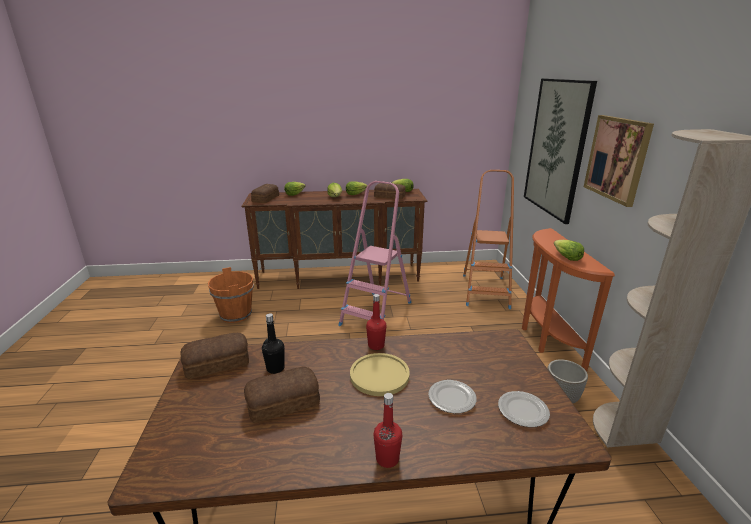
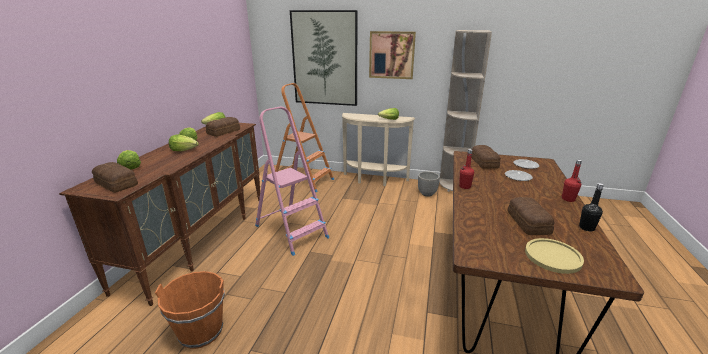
camera: 70 degrees left, 0 degrees up
bread [181,333,249,379] -> bread moved to [471,145,501,169]
black bottle [262,313,285,374] -> black bottle moved to [579,183,604,231]
yellow plate [350,353,410,396] -> yellow plate moved to [525,238,584,274]
orange console table [522,228,615,371] -> beige console table [342,113,415,186]

